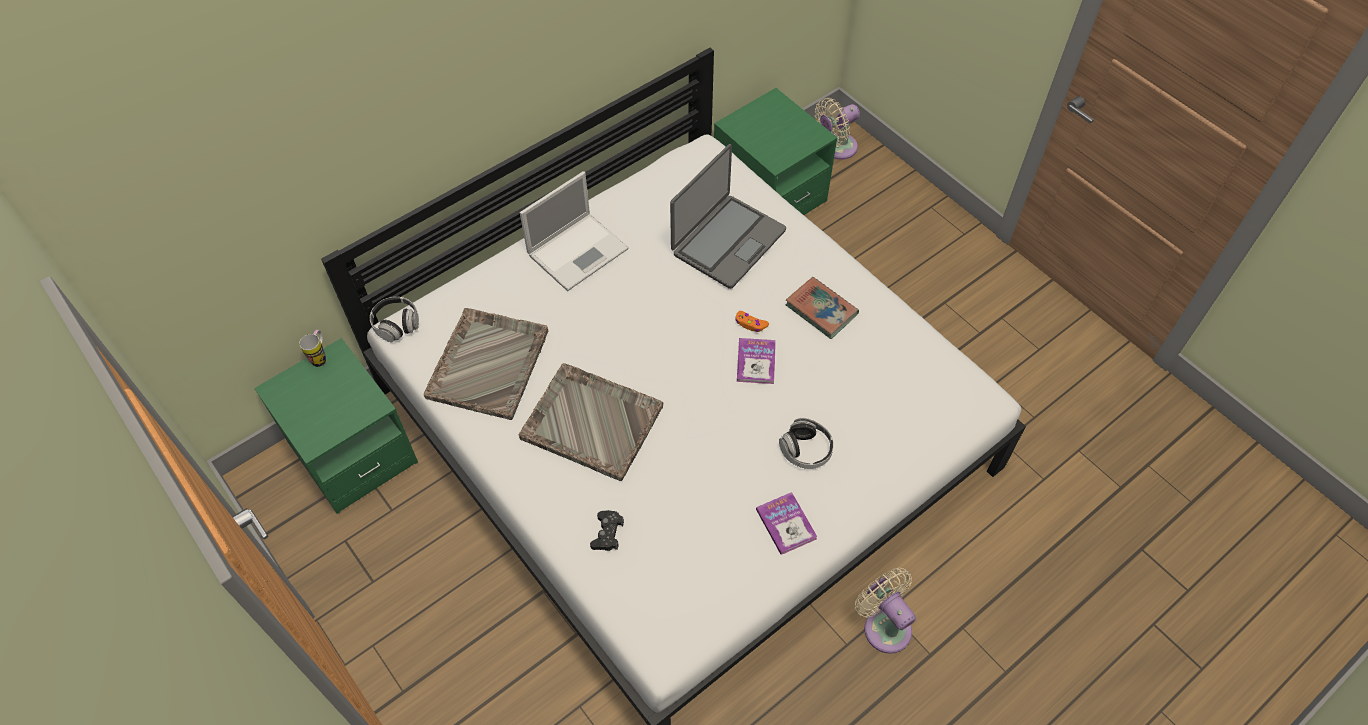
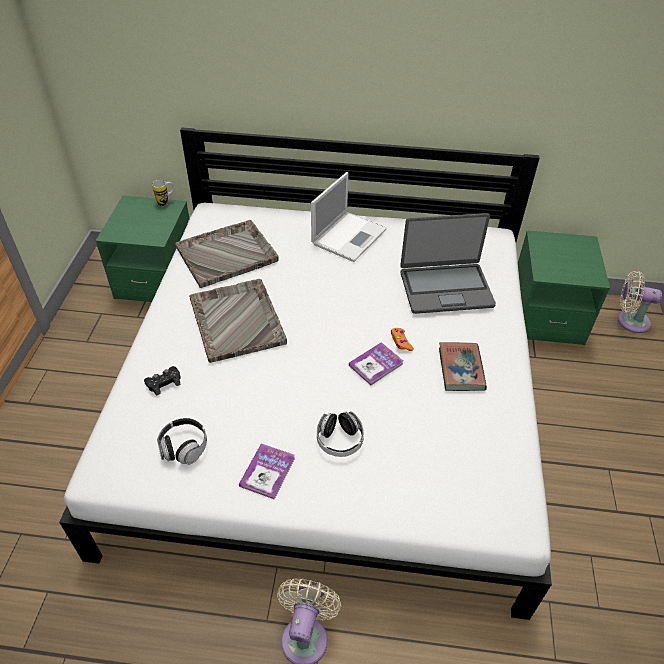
camera: 45 degrees right, 10 degrees down
headphones [370,297,419,342] -> headphones moved to [157,418,207,465]
laptop [520,171,629,291] -> laptop turned 60 degrees counterclockwise [311,172,387,262]

